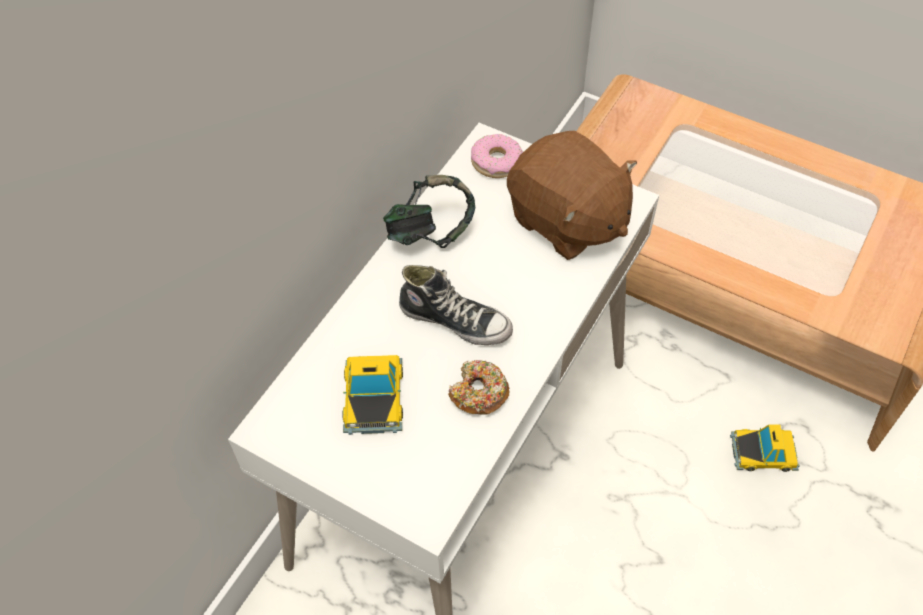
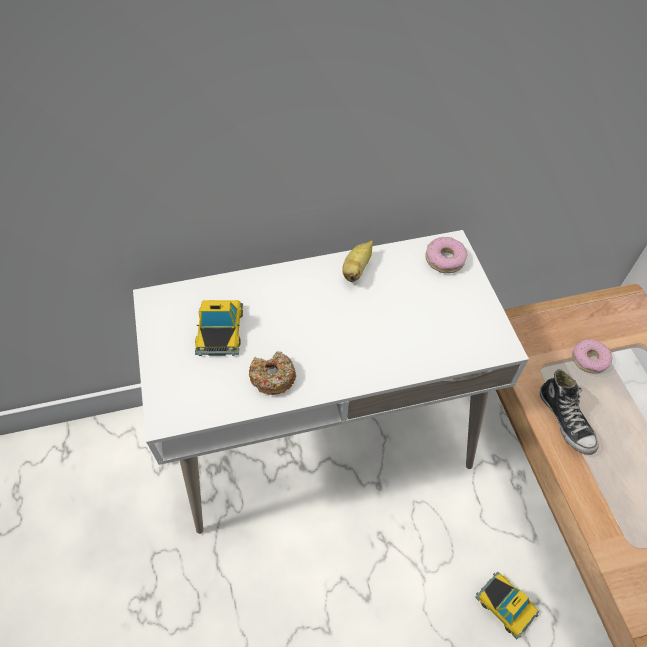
camera: 45 degrees right, 0 degrees up
toy car [342,355,403,435] -> toy car turned 45 degrees counterclockwise [195,300,243,356]
headphones [383,175,475,248] -> banana [342,240,373,282]
shoe [399,265,513,345] -> shoe moved to [540,369,599,455]
brown plush toy [507,131,637,260] -> none
none -> donut [572,339,612,374]

